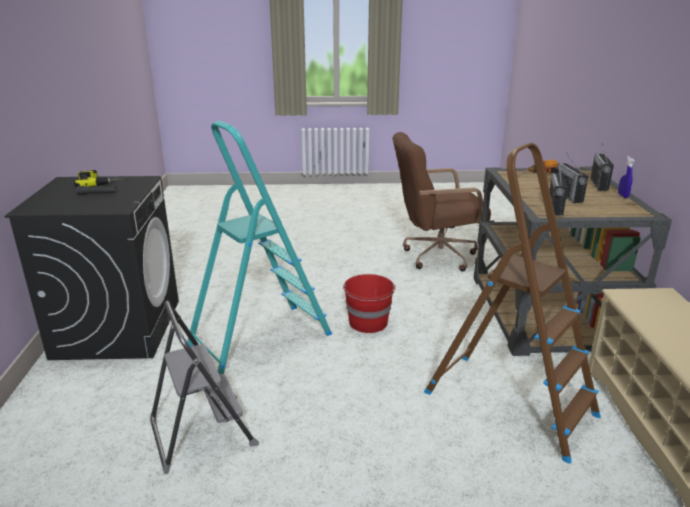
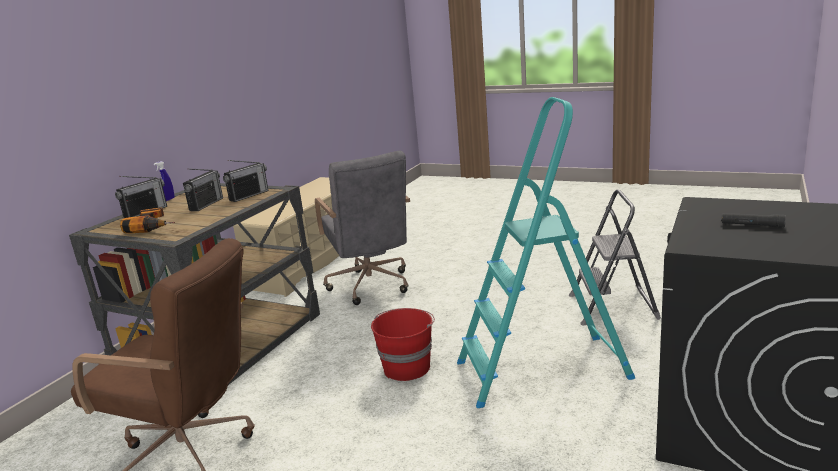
camera: 150 degrees left, 5 degrees down
power drill [74,170,126,188] -> none
brown step ladder [424,143,601,464] -> grey office chair [315,150,410,305]

